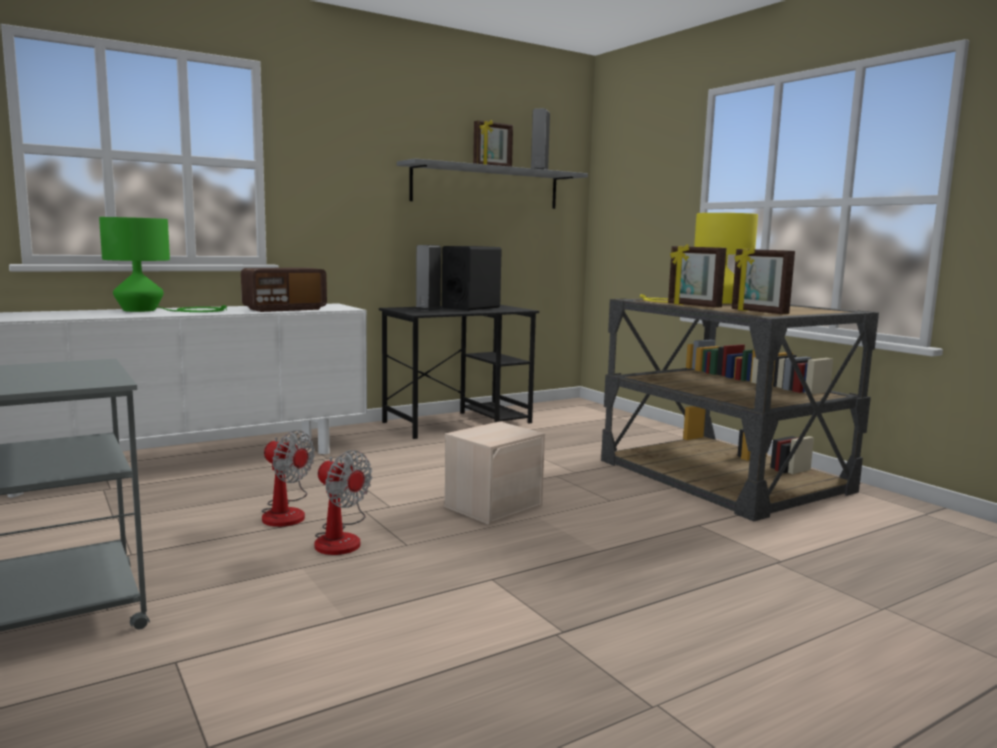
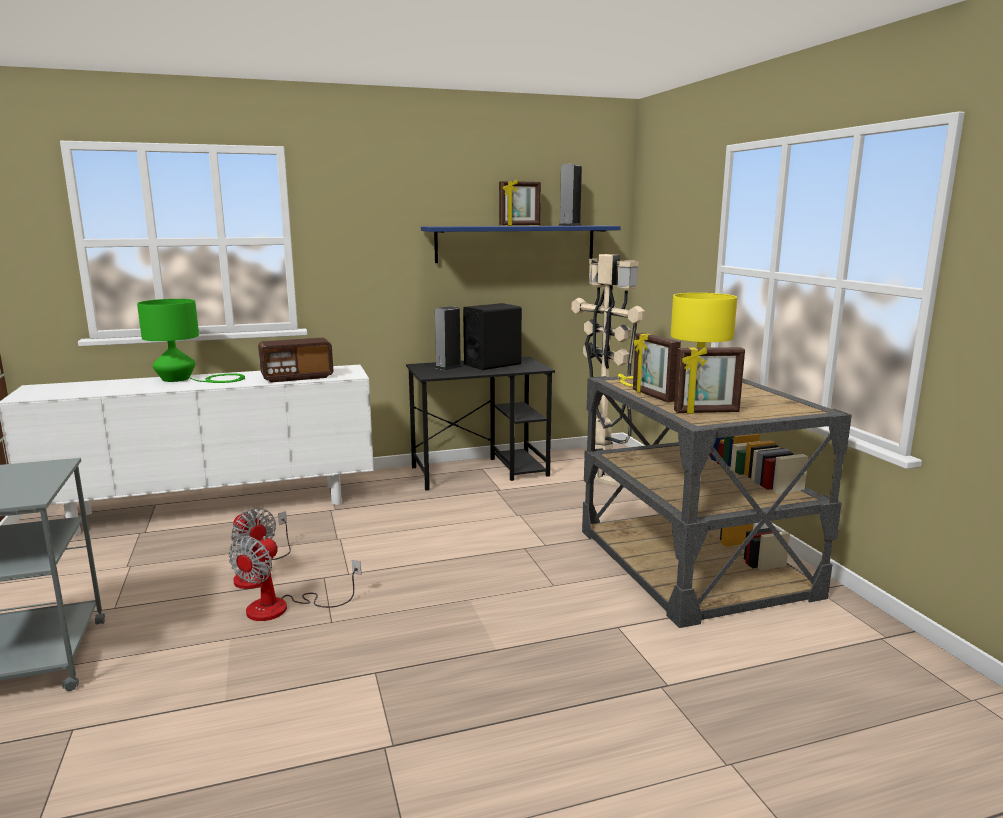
camera: 15 degrees right, 5 degrees up
fan [314,450,372,555] -> fan turned 60 degrees clockwise [228,536,361,621]
grey shelf [397,158,588,209] -> blue shelf [421,226,621,263]
beige storage box [444,421,545,525] -> none
picture frame [732,247,795,314] -> picture frame turned 75 degrees counterclockwise [674,347,745,414]
none -> beige floor lamp [571,254,645,486]

